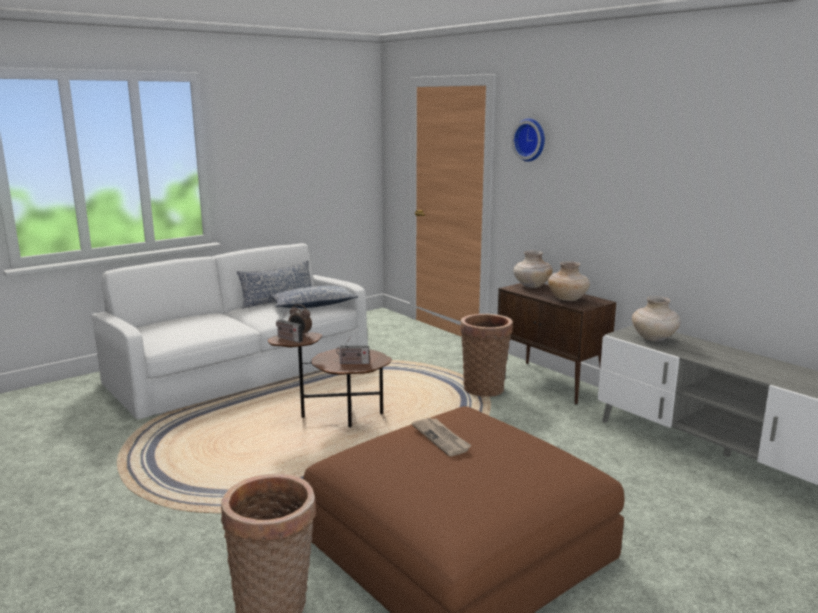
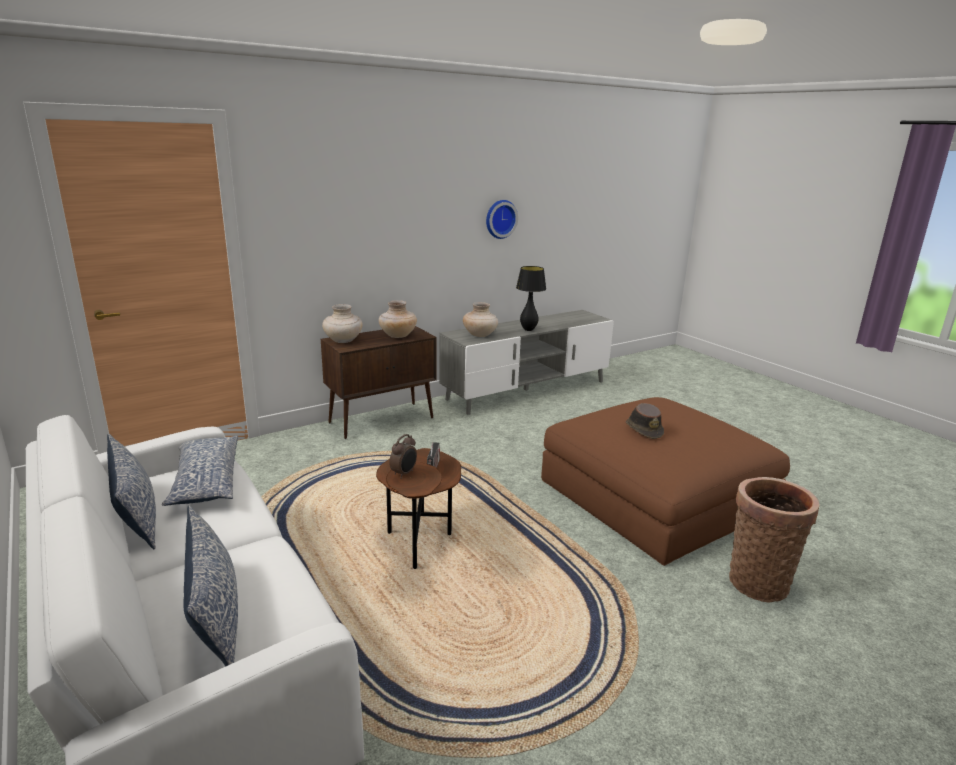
camera: 85 degrees left, 5 degrees up
radio [276,313,303,343] -> none
newspaper [412,418,472,456] -> brown hat [626,403,664,439]
basket [460,314,513,397] -> none
wall clock [512,118,545,162] -> wall clock moved to [486,200,518,239]
none -> pillow [183,505,238,667]
none -> black table lamp [516,266,546,331]

